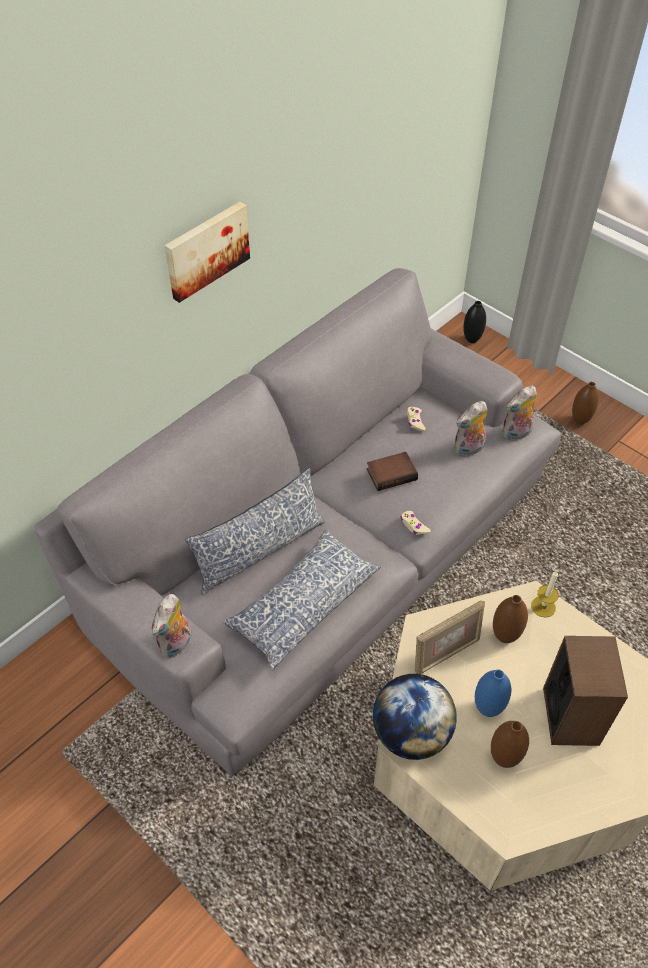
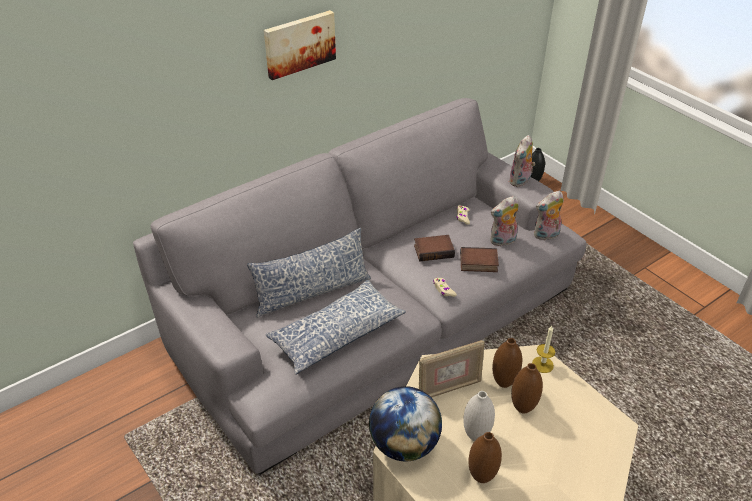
camera: 10 degrees right, 10 degrees down
plush toy [152,594,192,659] -> plush toy moved to [508,135,535,187]
blue vase [475,669,511,717] -> white vase [463,391,495,441]
speaker [543,636,628,746] -> none
brown vase [572,382,599,425] -> brown vase moved to [511,363,543,414]
none -> book [460,247,499,272]

